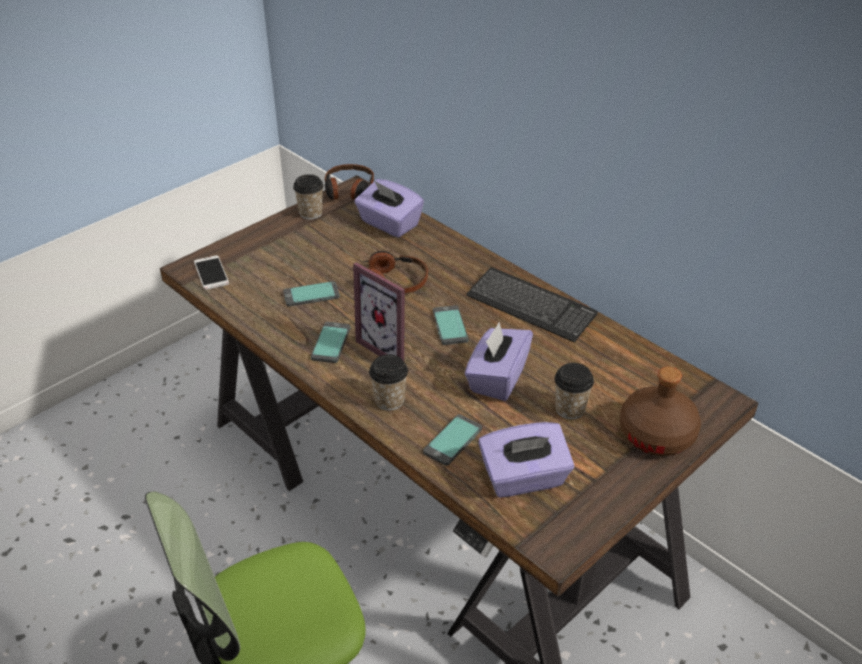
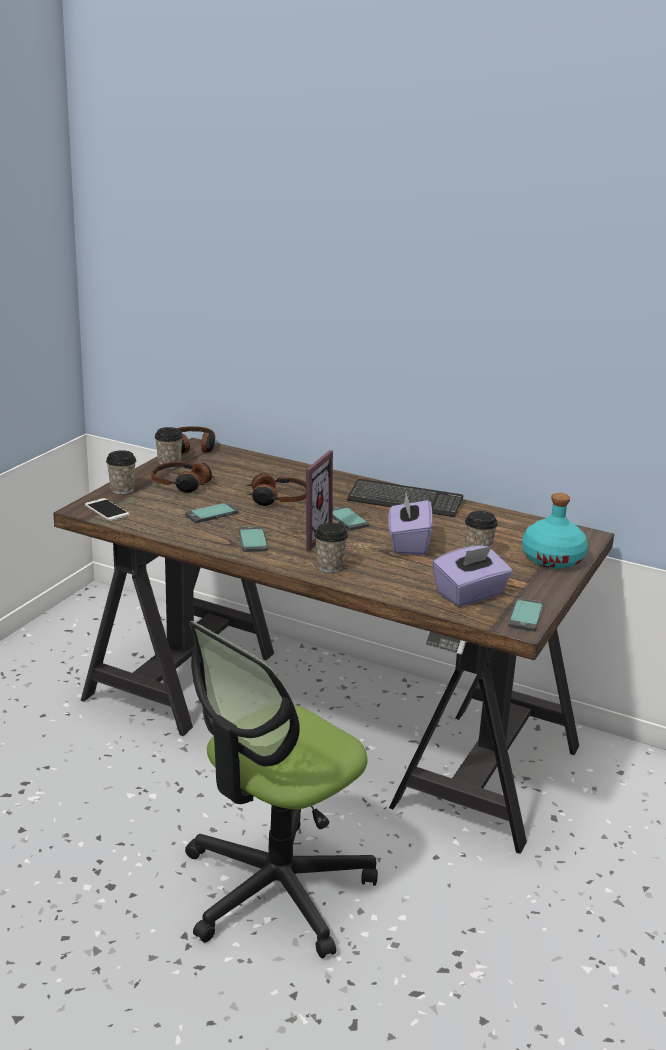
camera: 20 degrees left, 15 degrees down
picture frame [353,262,406,361] -> picture frame turned 90 degrees counterclockwise [291,450,333,551]
purple tissue box [354,179,424,238] -> none
phone [423,414,482,466] -> phone moved to [508,598,543,632]
brown bottle [620,366,701,456] -> turquoise bottle [522,493,588,569]
none -> cup [106,450,136,494]
none -> headphones [151,462,215,493]

